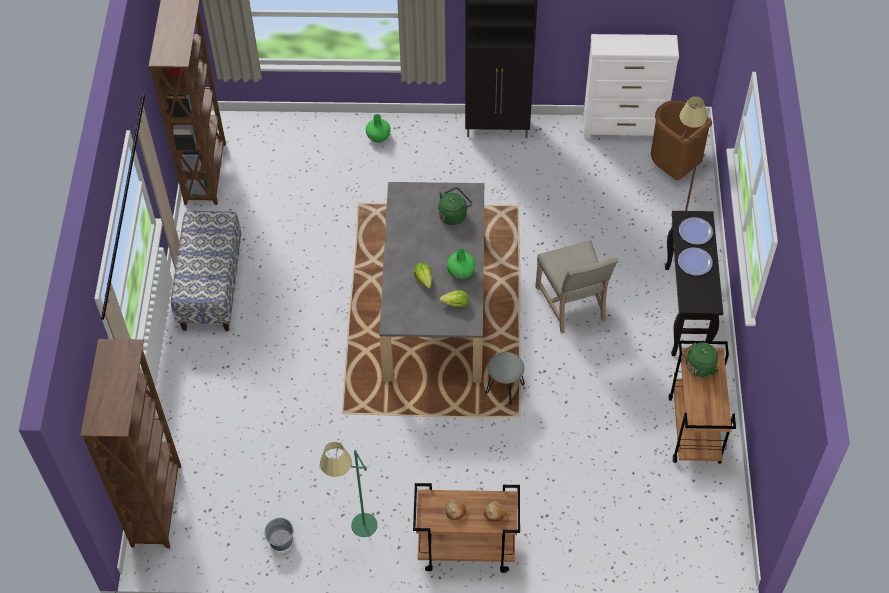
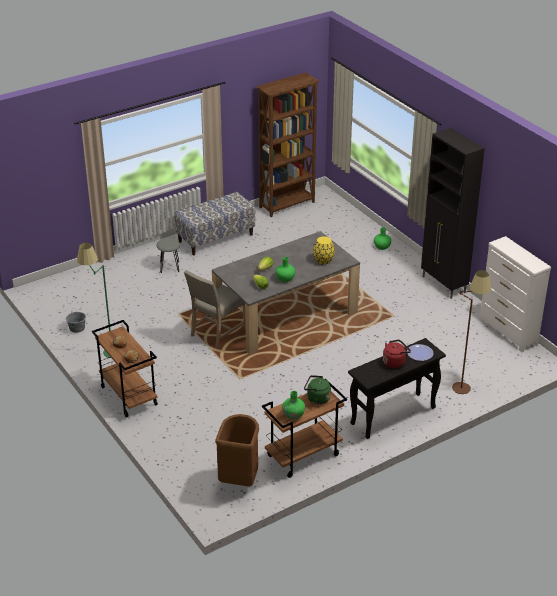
camera: 55 degrees right, 20 degrees down
brown bookcase [80,339,181,548] -> none
green kettle [438,187,472,225] -> yellow vase [313,236,335,265]
grey stool [485,352,524,405] -> grey stool moved to [157,238,180,273]
beige chair [535,240,618,334] -> beige chair moved to [184,270,246,348]
brown trash can [651,100,712,180] -> brown trash can moved to [215,414,259,486]
plate [678,248,713,276] -> red kettle [383,340,411,368]
none -> green vase [282,391,305,419]

